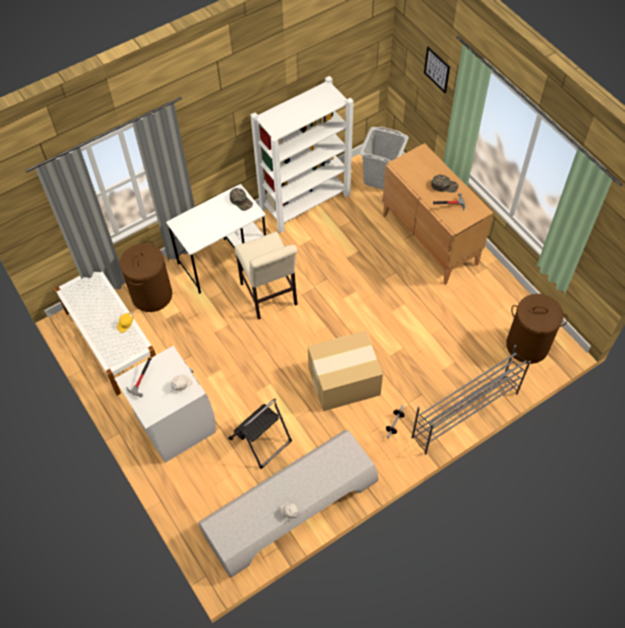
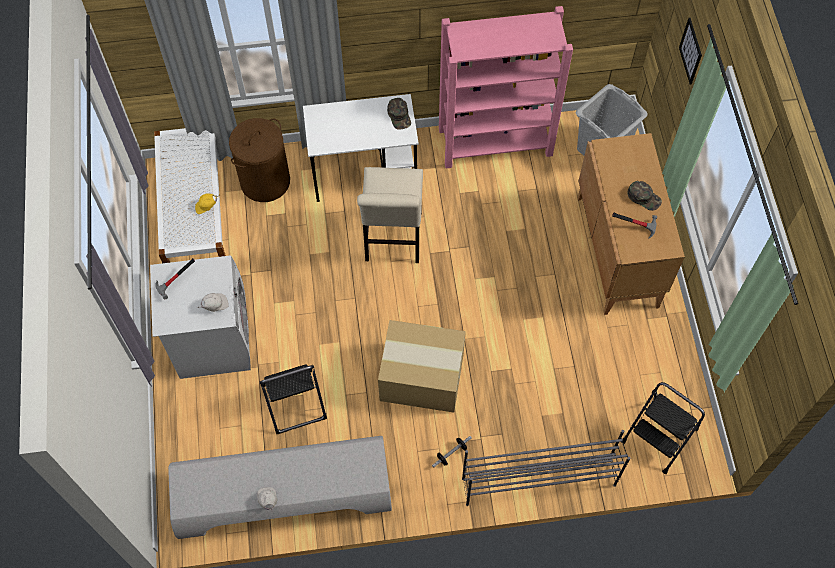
camera: 25 degrees right, 5 degrees up
white bookcase [251,76,354,233] -> pink bookcase [439,6,573,168]
brown laundry basket [506,294,568,364] -> black step ladder [623,382,705,474]

